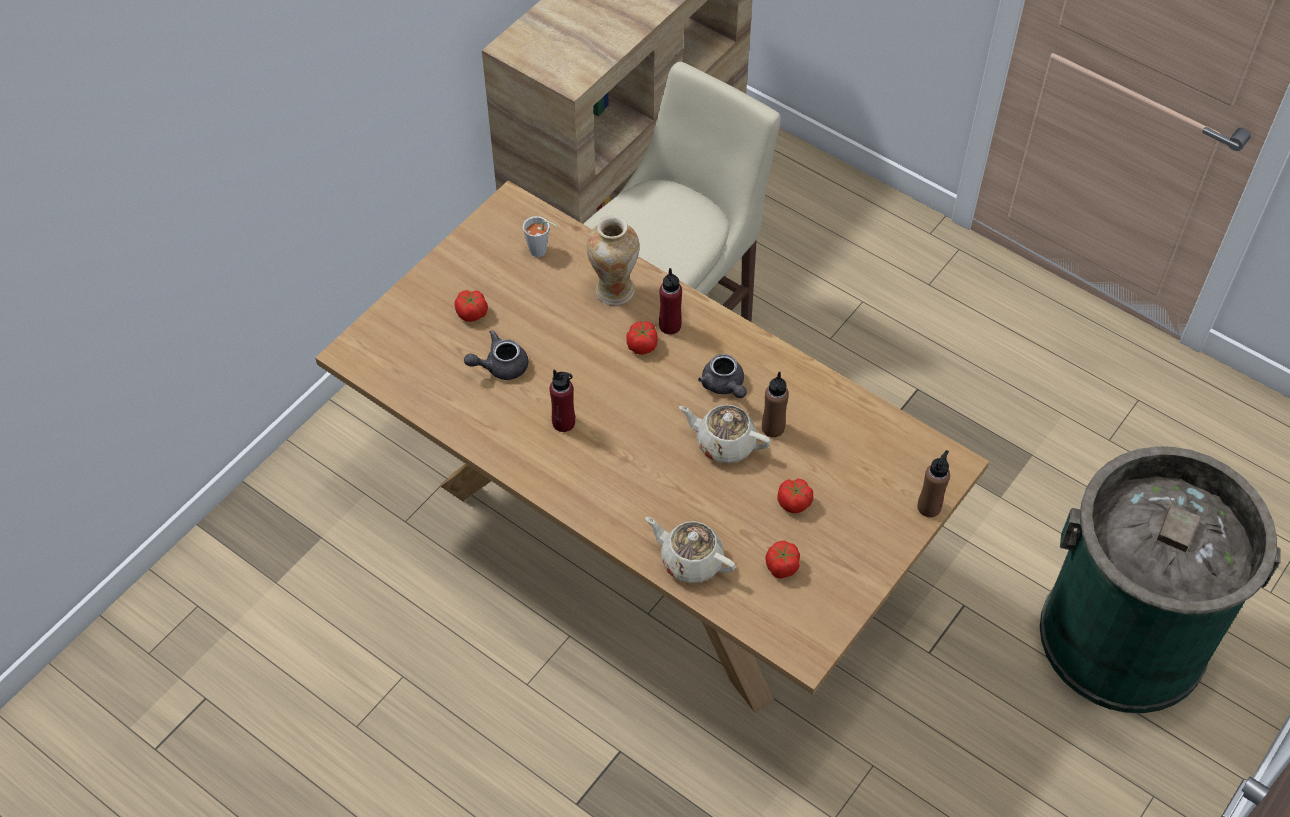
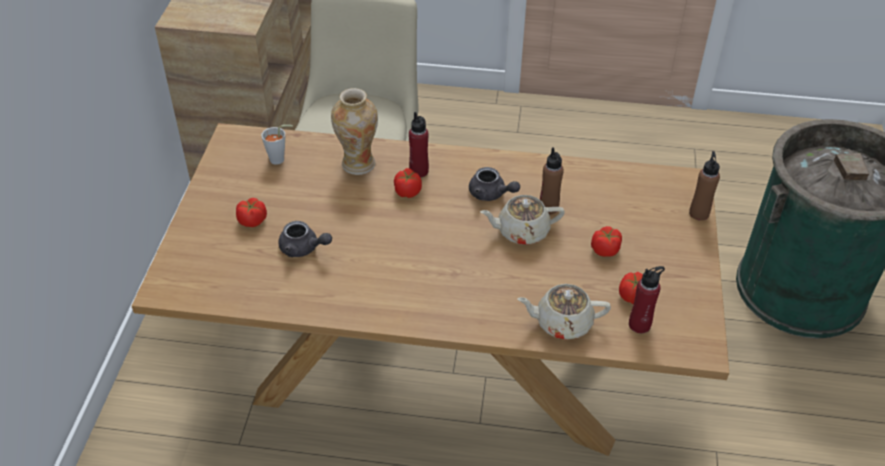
camera: 30 degrees left, 10 degrees down
grey teapot [464,330,528,380] -> grey teapot turned 105 degrees counterclockwise [278,221,332,257]
red bottle [550,370,575,432] -> red bottle moved to [629,266,665,333]

